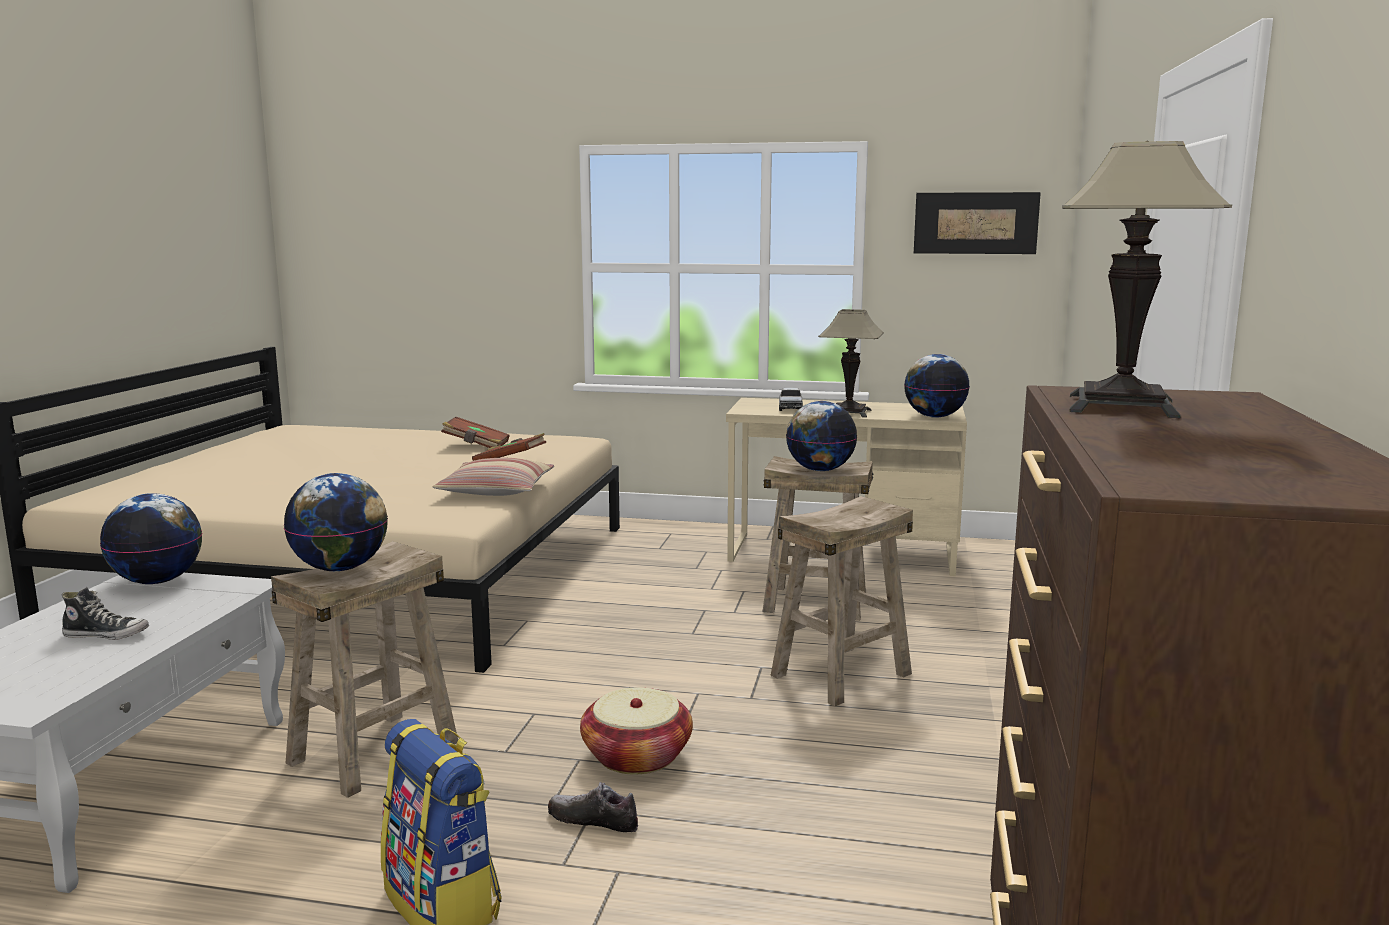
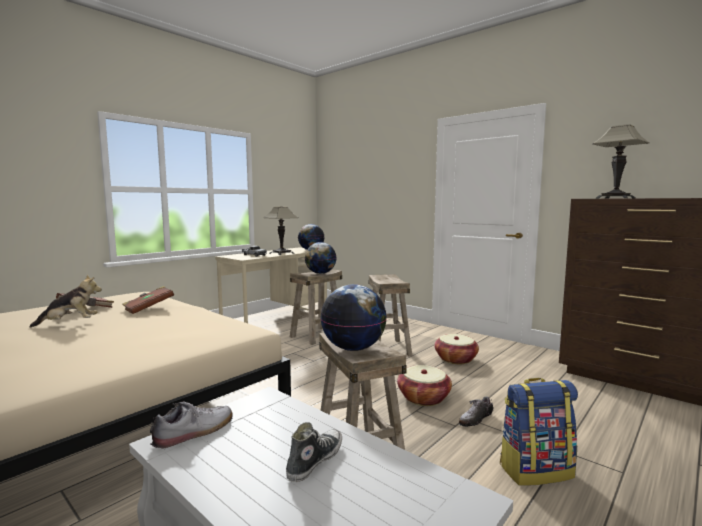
camera: 60 degrees left, 5 degrees down
globe [100,493,202,584] -> shoe [150,401,233,449]
pillow [432,458,554,496] -> none
picture [914,192,1041,254] -> none
none -> plush toy [29,275,102,328]
none -> basket [434,334,479,364]

